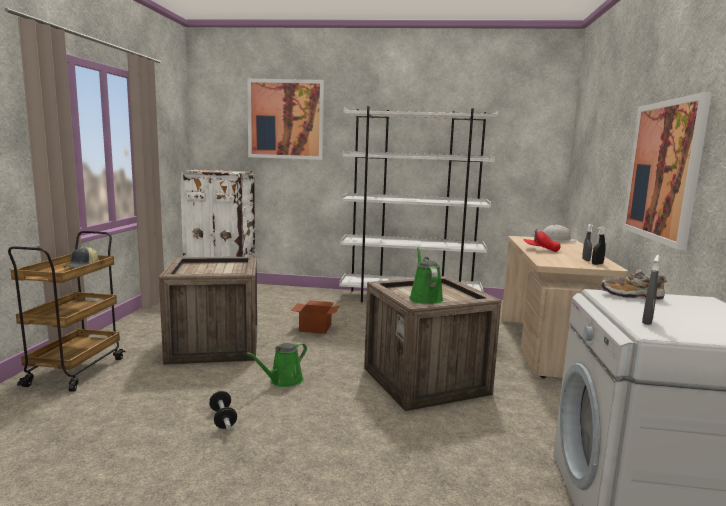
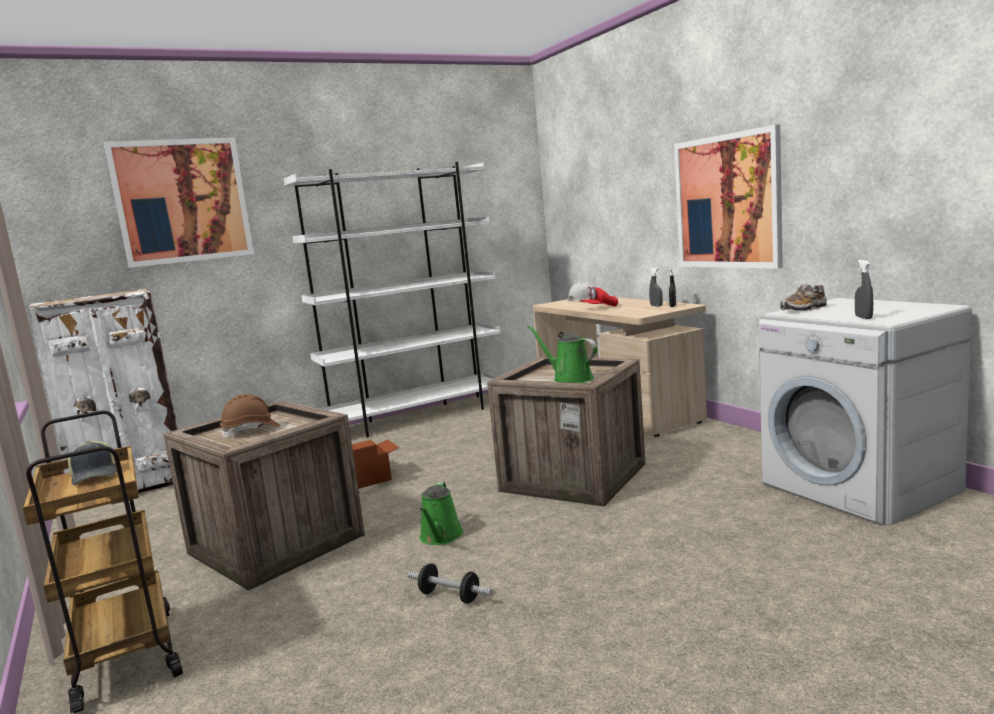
camera: 35 degrees left, 0 degrees up
none -> brown hard hat [220,394,280,437]

